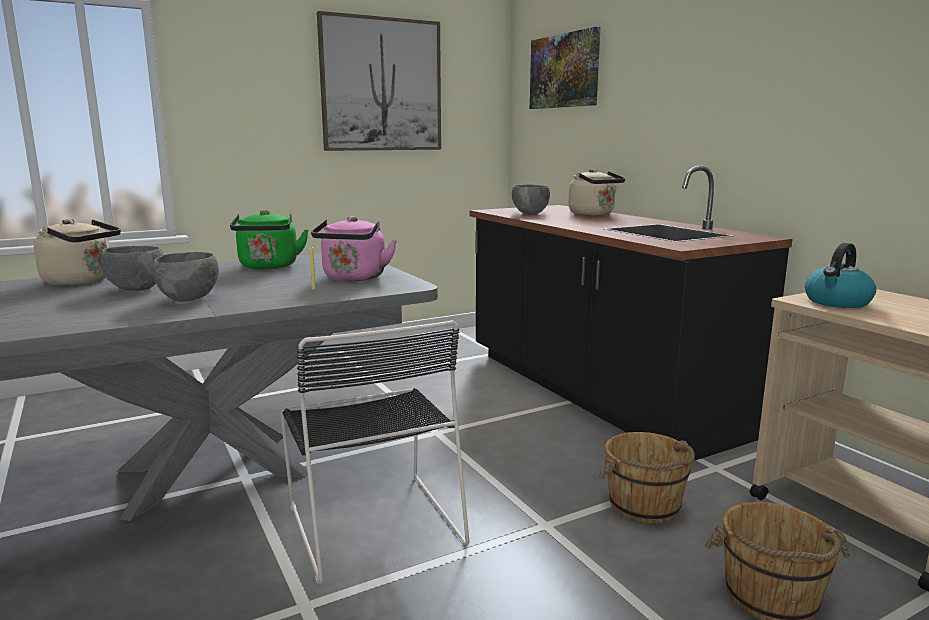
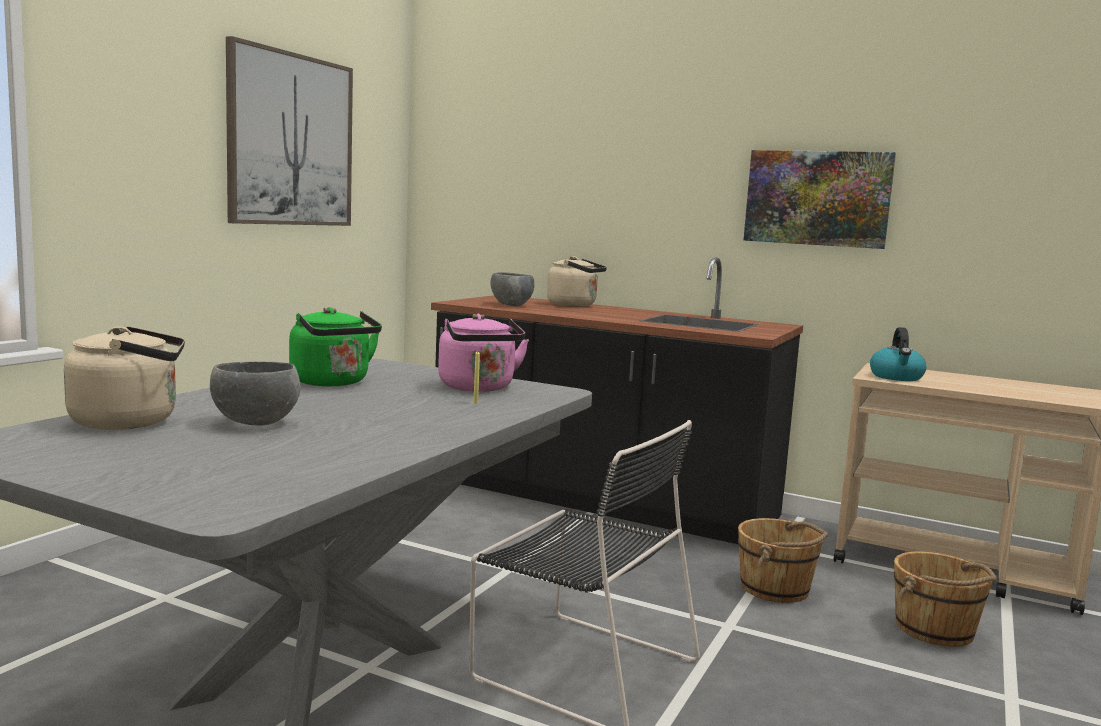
camera: 35 degrees left, 5 degrees down
grey bowl [153,252,219,302] -> none
picture [530,27,600,109] -> picture moved to [743,150,896,249]

